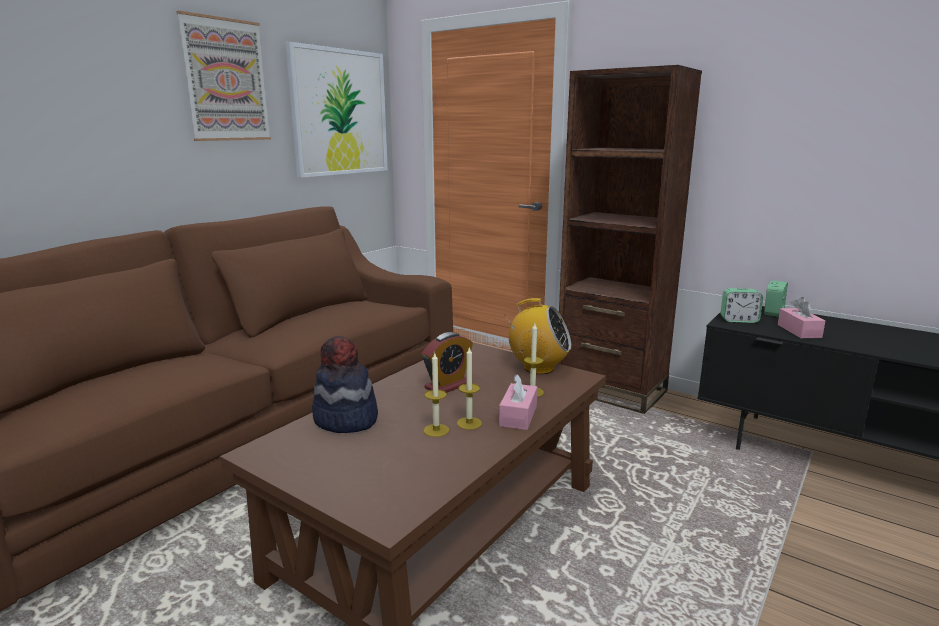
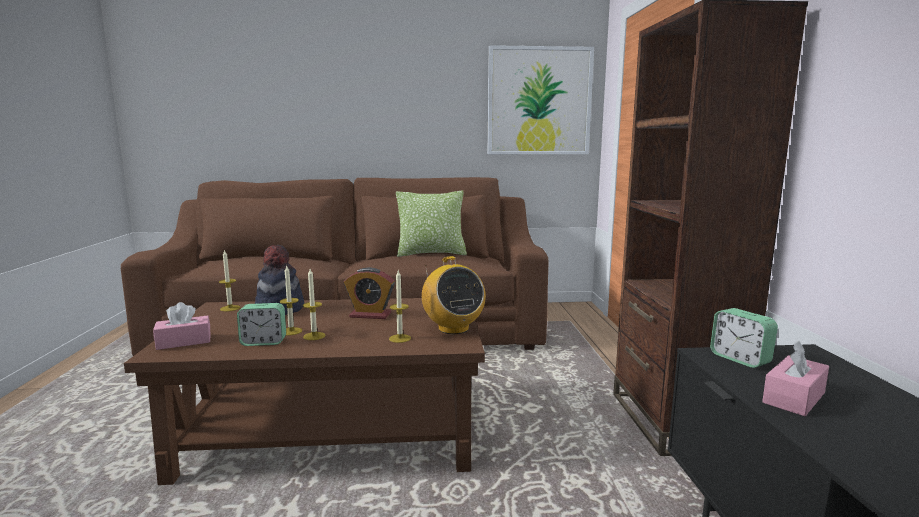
camera: 50 degrees right, 5 degrees down
picture [176,11,271,141] -> none
pink tissue box [499,374,537,430] -> pink tissue box moved to [153,302,211,350]
alarm clock [764,281,788,317] -> alarm clock moved to [237,303,286,346]
none -> candle [219,249,240,311]
none -> pillow [396,190,467,257]

